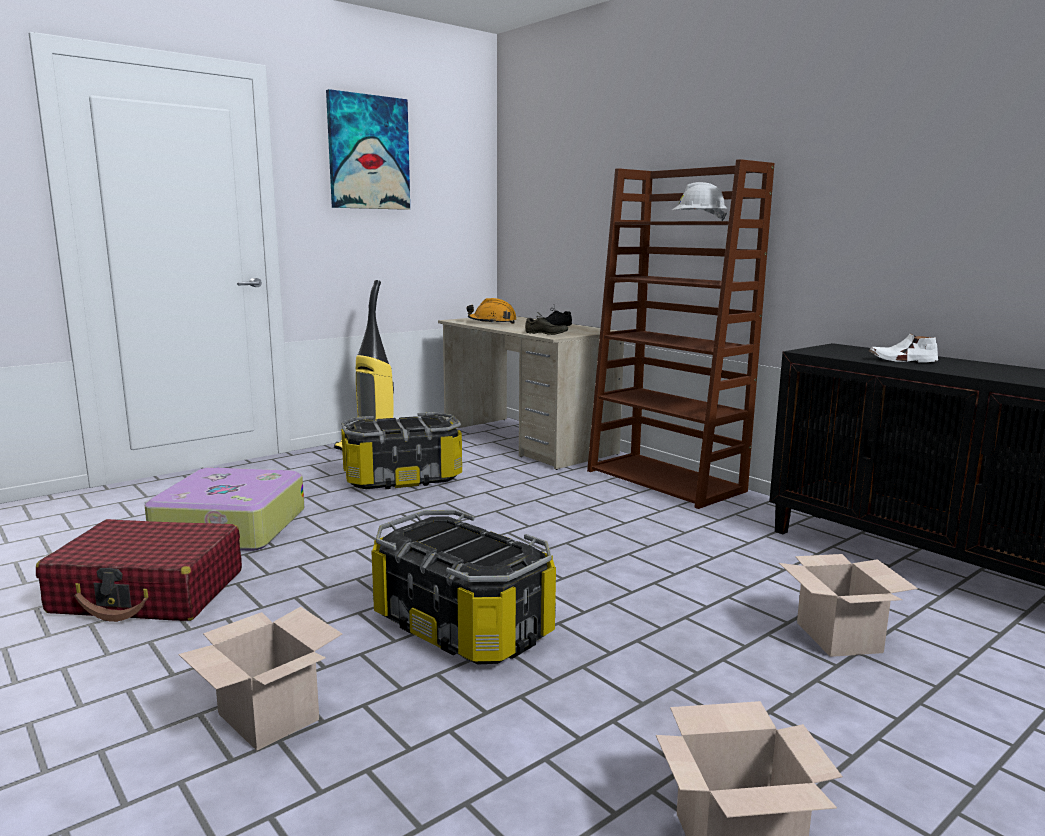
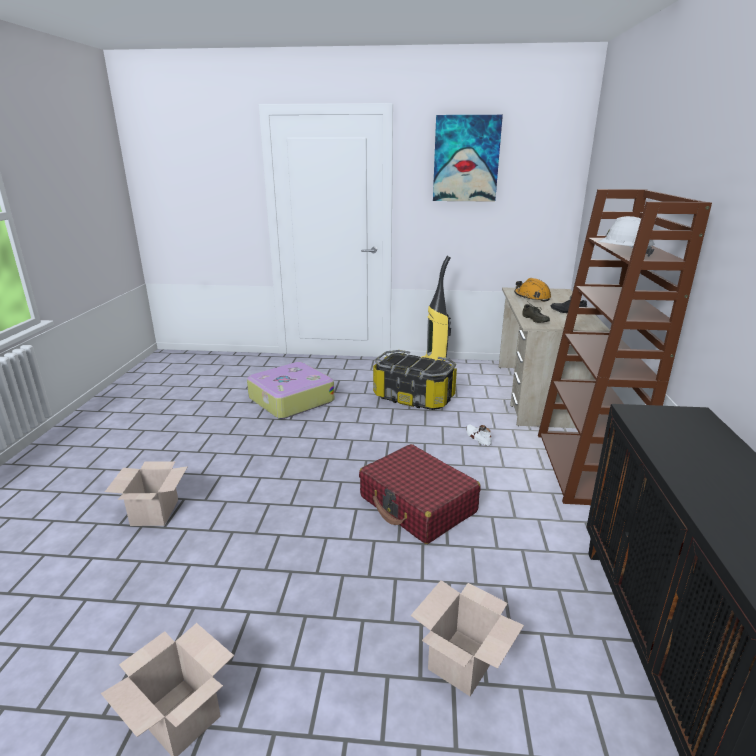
camera: 45 degrees right, 10 degrees up
red suitcase [36,519,242,622] -> red suitcase moved to [359,444,481,544]
storage box [372,510,556,664] -> none
white shoe [869,334,938,362] -> white shoe moved to [466,424,492,445]

